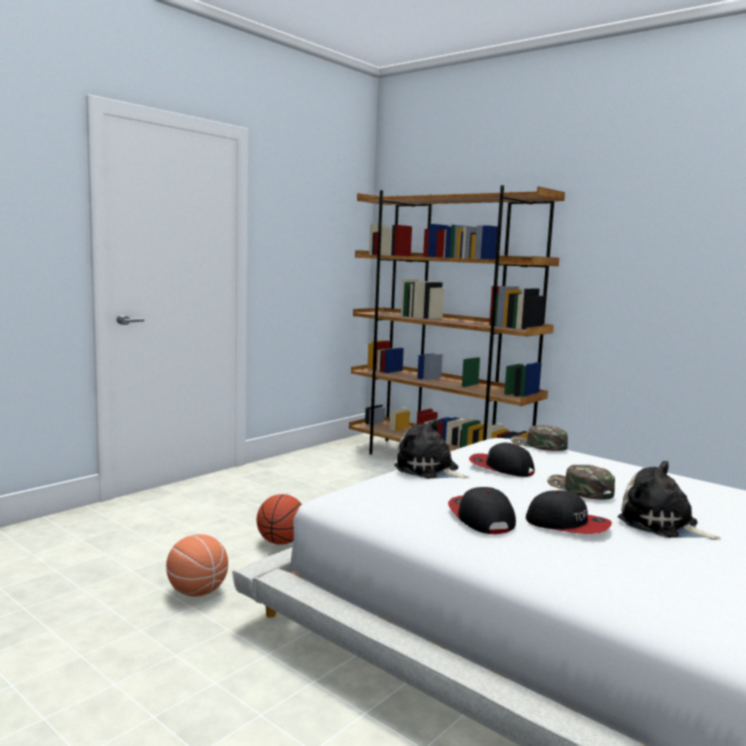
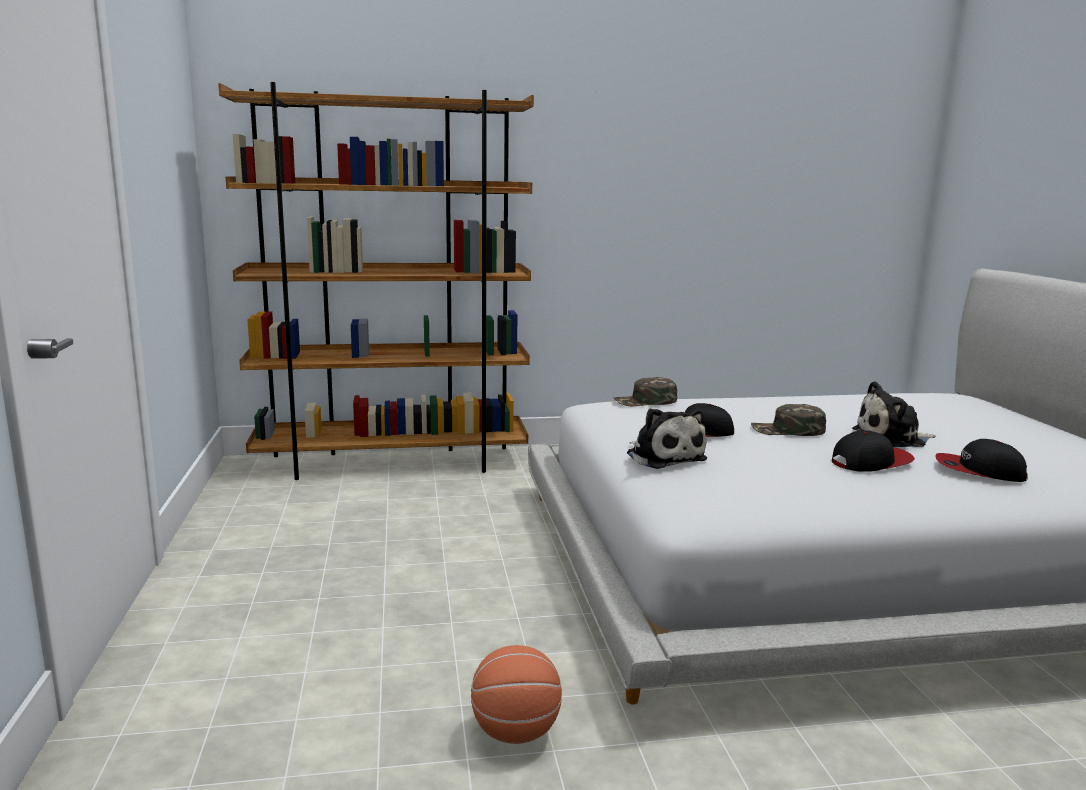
camera: 50 degrees left, 5 degrees up
basketball [256,494,302,545] -> none
plush toy [394,419,470,479] -> plush toy turned 105 degrees counterclockwise [627,408,707,469]
cap [448,487,516,534] -> cap moved to [935,439,1028,482]

